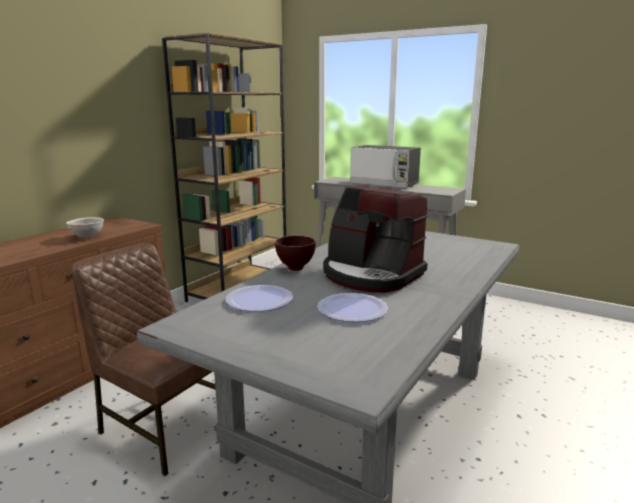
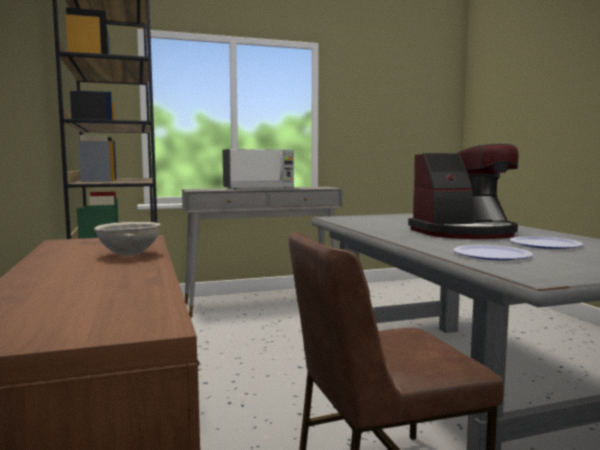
camera: 50 degrees left, 10 degrees down
brown bowl [275,236,316,271] -> none

